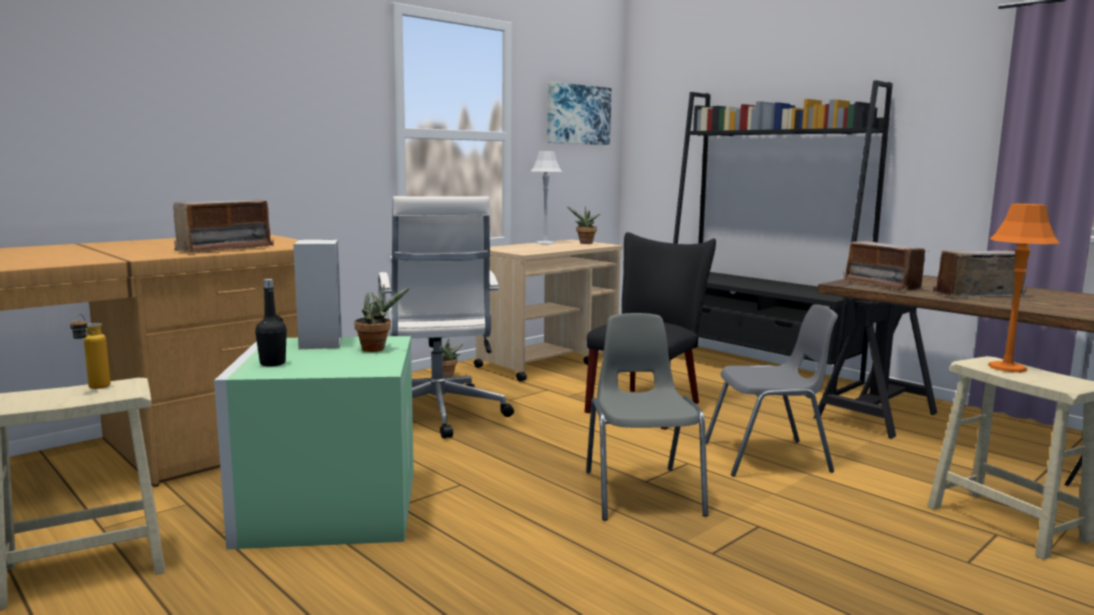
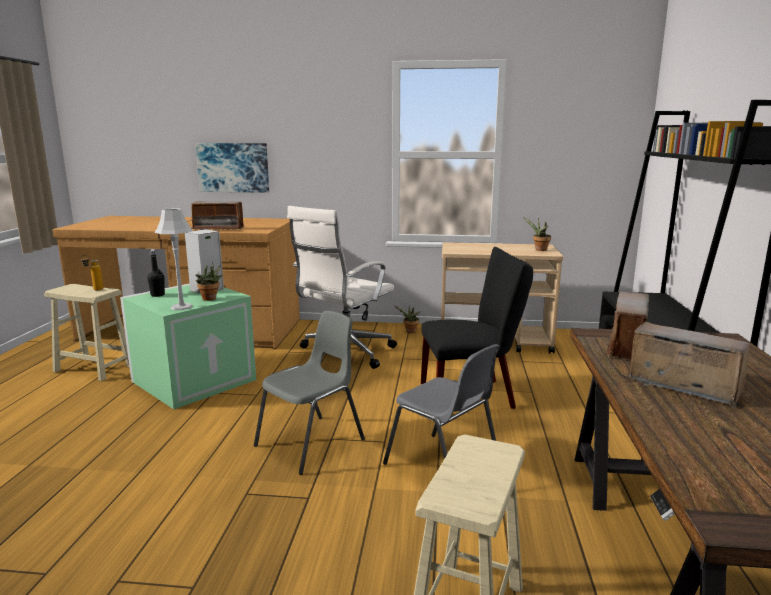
camera: 50 degrees right, 5 degrees up
grey table lamp [531,151,562,244] -> grey table lamp moved to [154,208,193,310]
picture [547,82,611,145] -> picture moved to [195,143,269,193]
orange table lamp [988,204,1059,373] -> none

